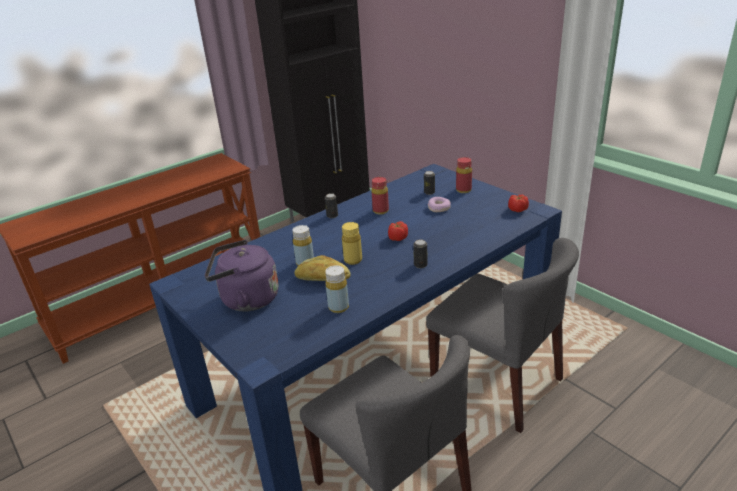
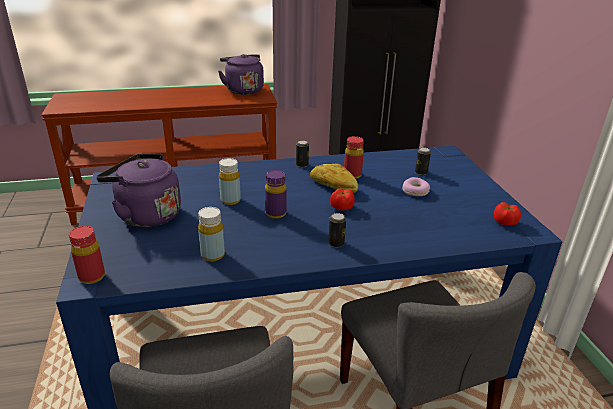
camera: 25 degrees right, 0 degrees up
bread [294,255,351,281] -> bread moved to [310,163,358,193]
yellow bottle [342,222,362,265] -> purple bottle [265,170,286,219]
red bottle [456,157,472,193] -> red bottle moved to [69,226,105,284]
none -> purple kettle [218,54,264,95]

